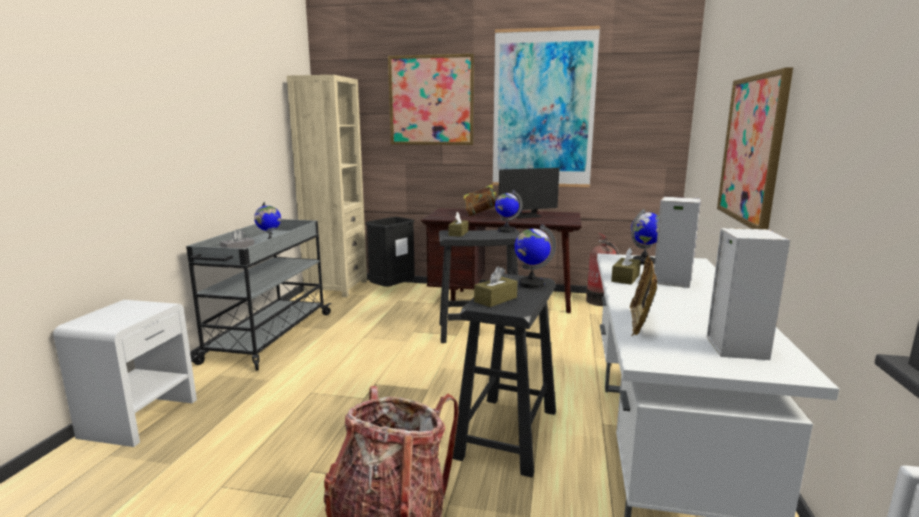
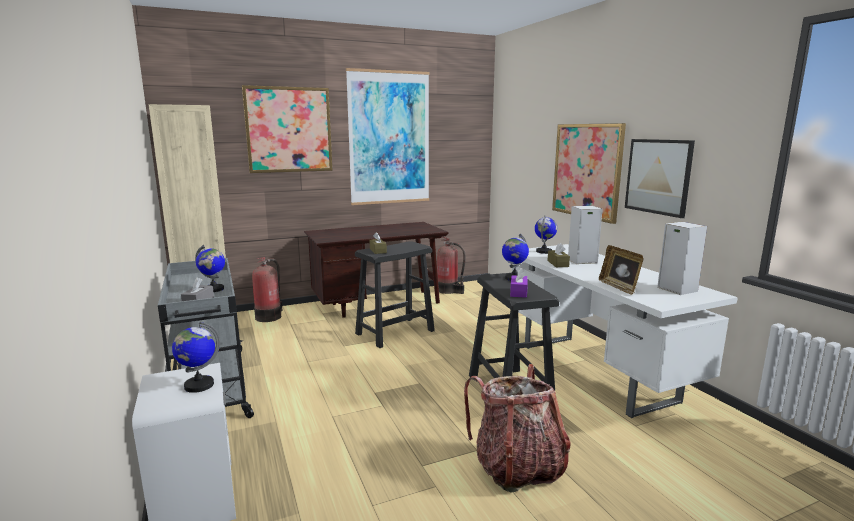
camera: 35 degrees left, 0 degrees up
black trash can [366,217,415,287] -> fire extinguisher [252,257,282,322]
book [464,184,497,216] -> none
brown tissue box [474,266,517,307] -> purple tissue box [510,268,528,298]
globe [495,190,523,233] -> globe moved to [172,322,220,393]
monitor [499,168,559,219] -> none
none -> picture [625,139,695,218]

